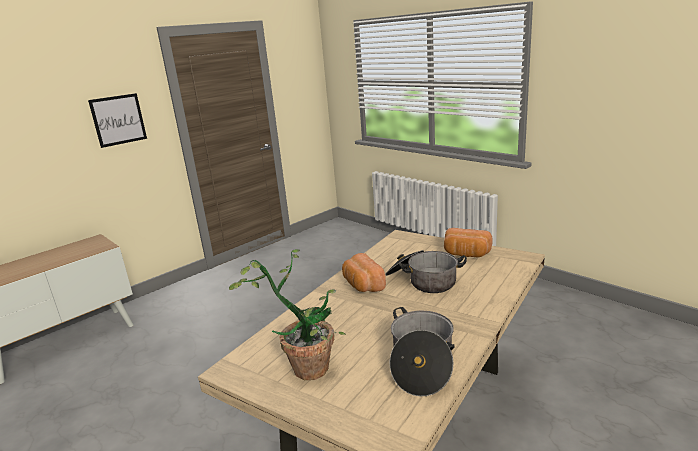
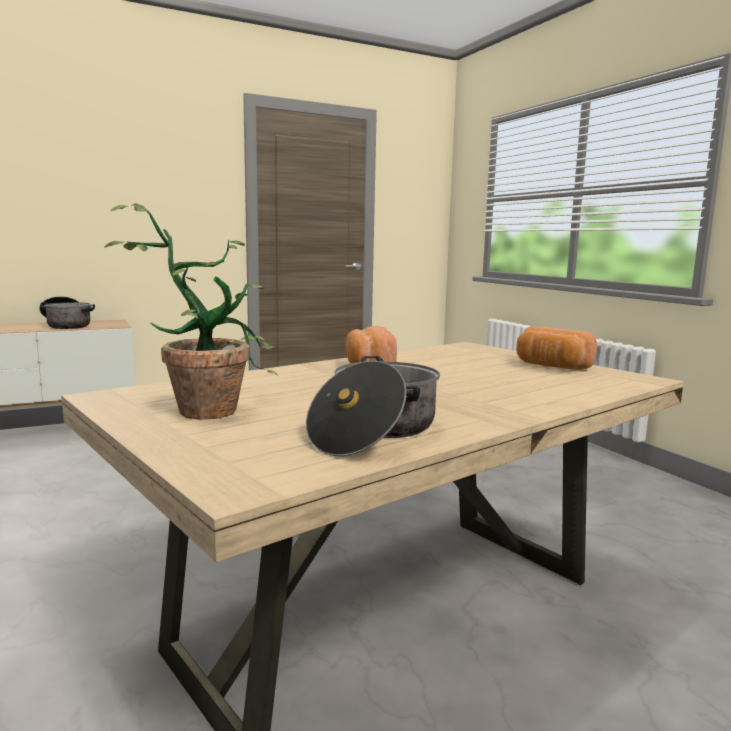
camera: 15 degrees right, 10 degrees down
picture [88,93,147,148] -> none
cooking pot [385,250,467,293] -> cooking pot moved to [39,296,95,329]

